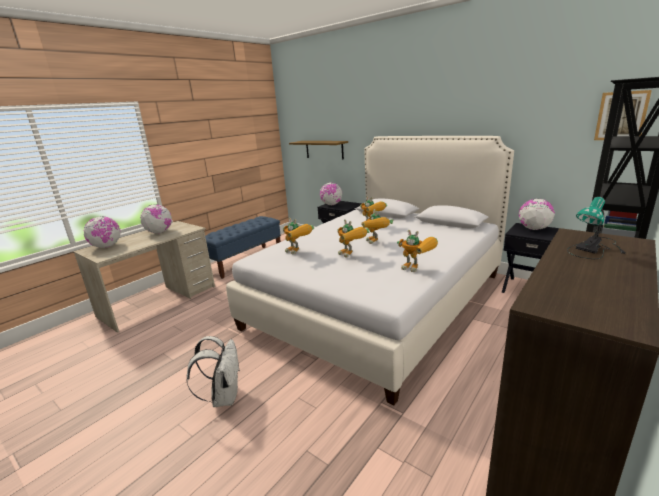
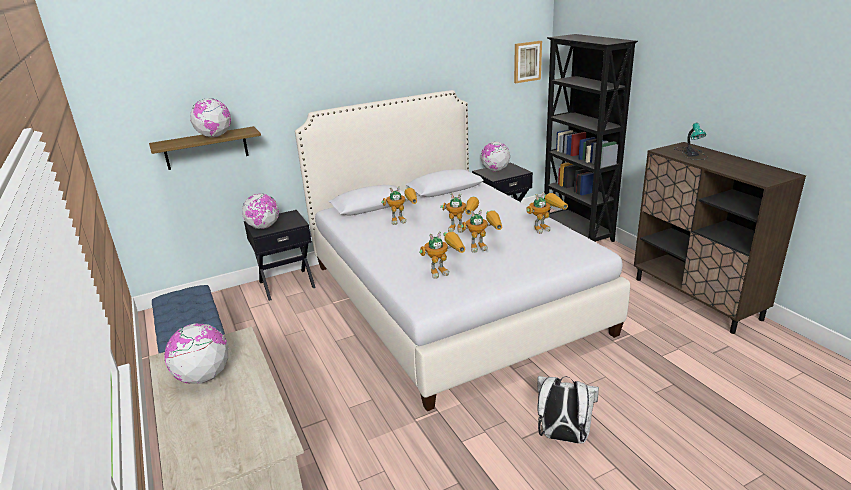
camera: 65 degrees left, 5 degrees up
globe [83,216,120,248] -> globe moved to [190,98,231,138]

